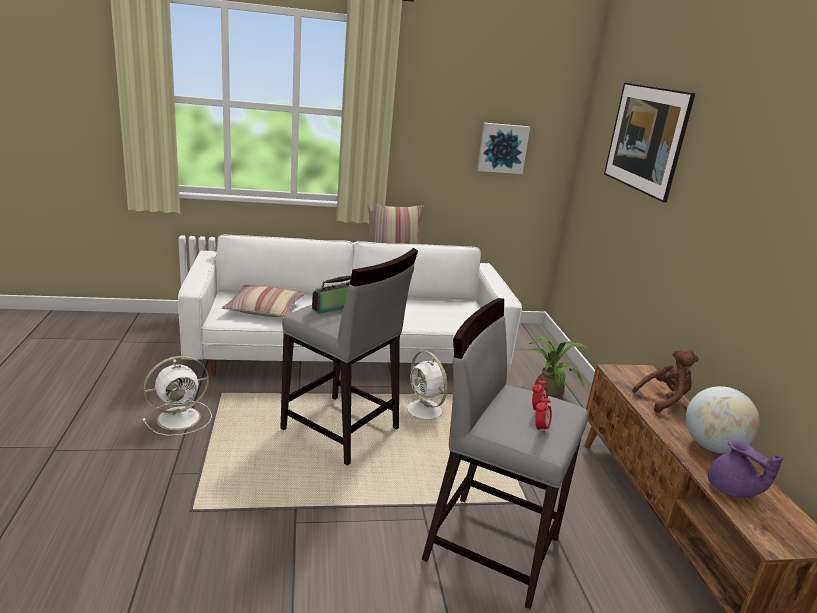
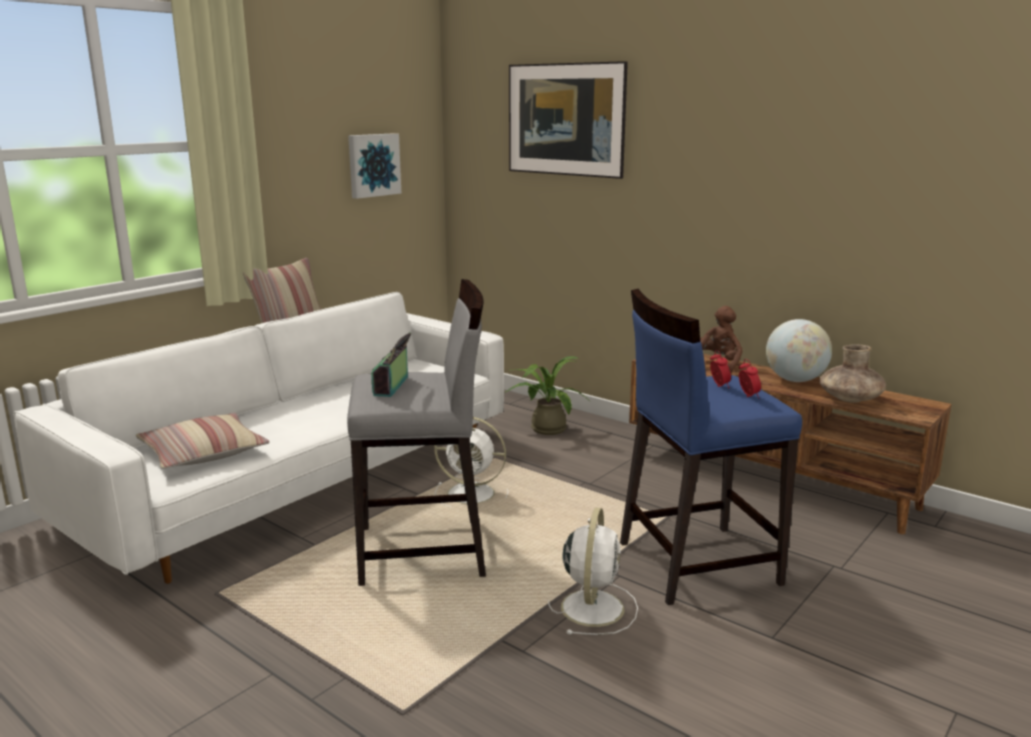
camera: 40 degrees left, 5 degrees down
white fan [142,356,212,436] -> white fan moved to [548,507,638,635]
grey stool [422,298,588,609] -> blue stool [620,289,802,605]
purple teapot [708,440,783,498] -> brown vase [819,344,886,403]

